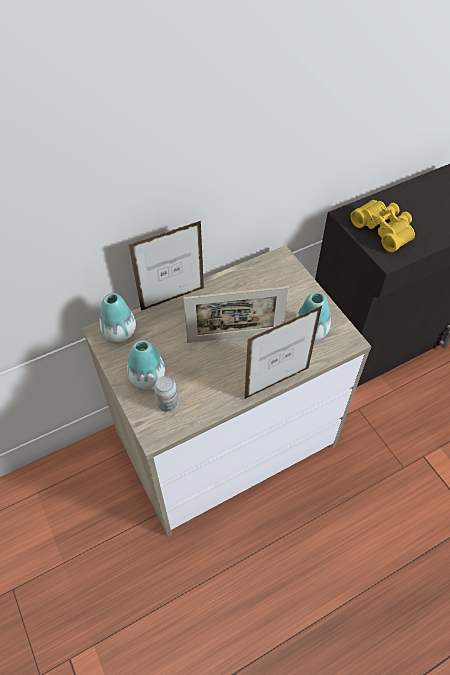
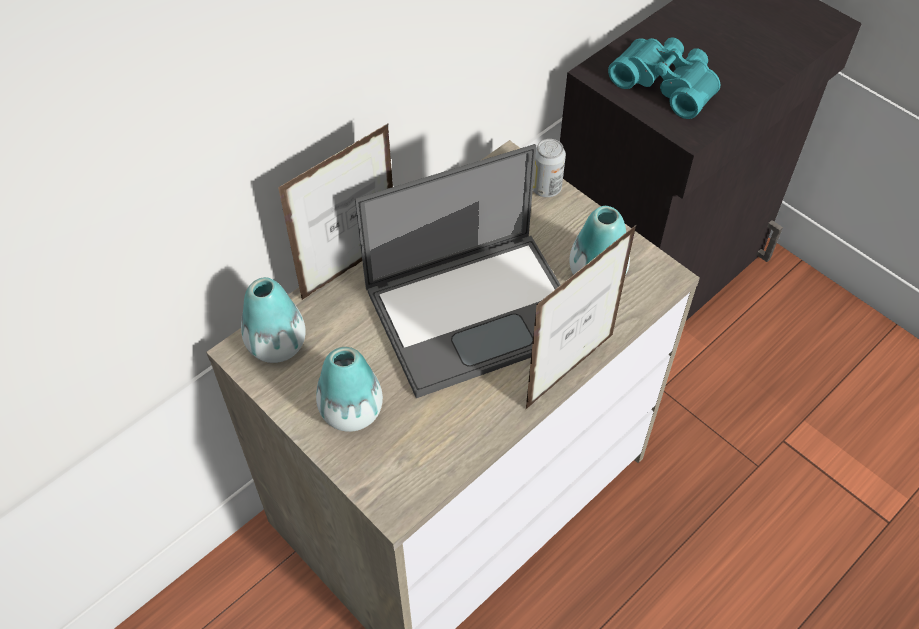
camera: 15 degrees left, 0 degrees up
can [154,376,178,412] -> can moved to [533,139,566,197]
picture frame [183,286,289,343] -> laptop [355,144,561,398]
yellow binoculars [350,200,415,252] -> turquoise binoculars [608,37,720,119]

